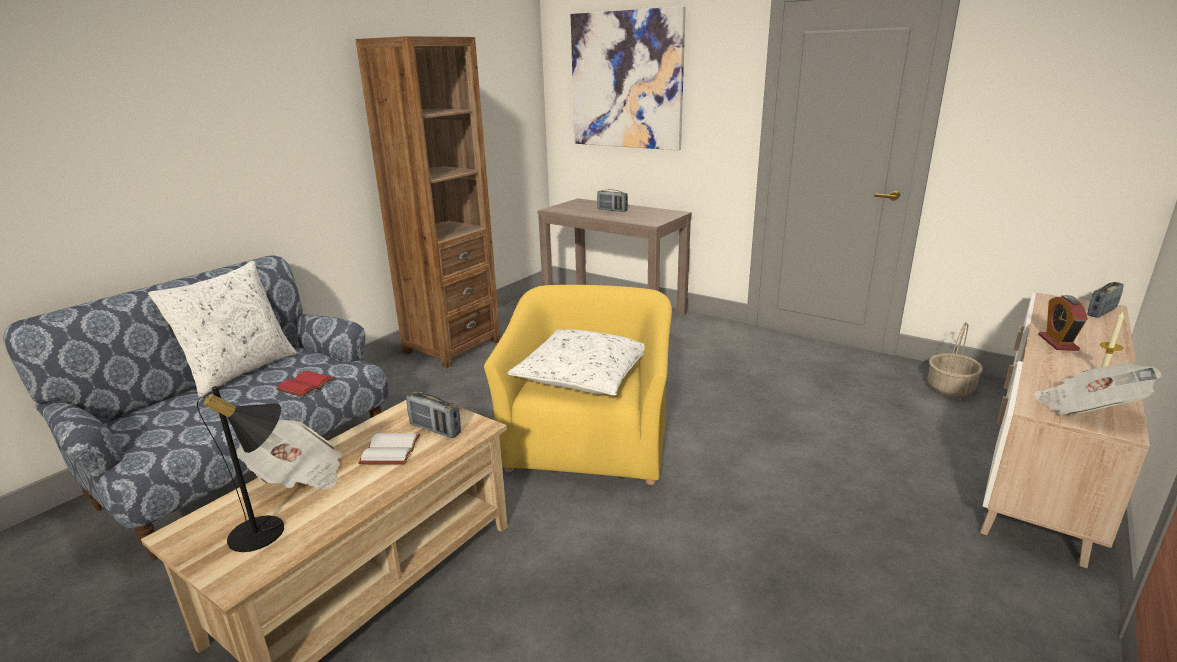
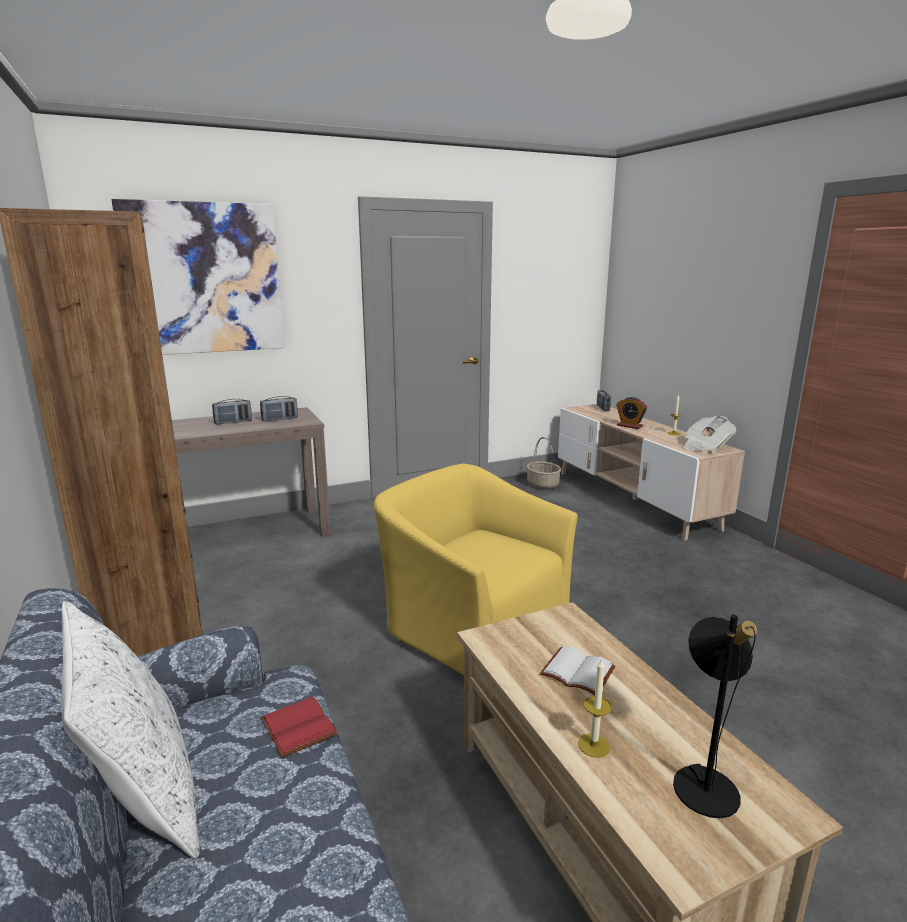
camera: 60 degrees left, 5 degrees down
newspaper [236,420,342,489] -> candle [578,659,612,758]
radio [406,391,461,438] -> radio moved to [260,396,298,421]
white pillow [507,329,644,396] -> none

